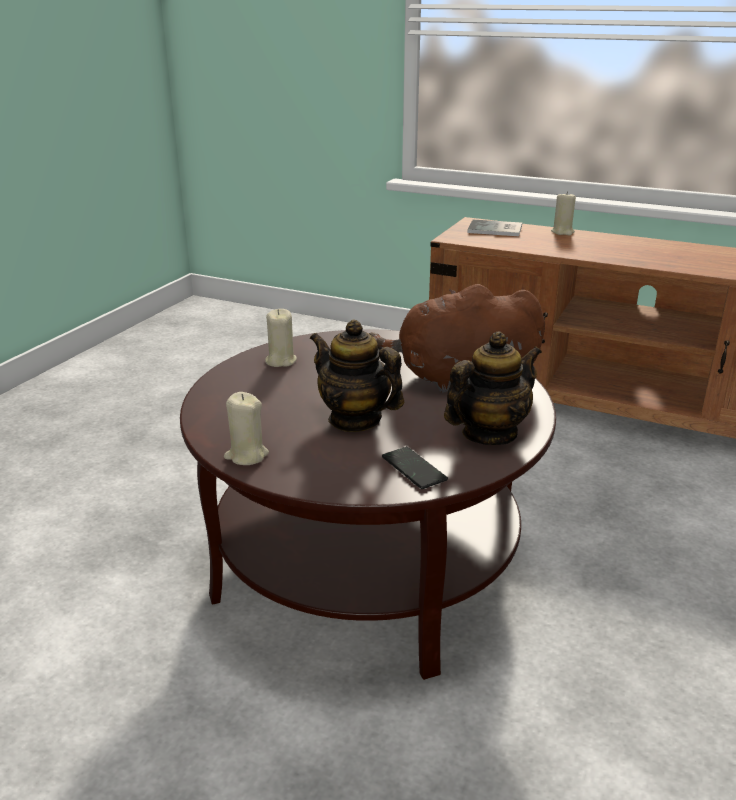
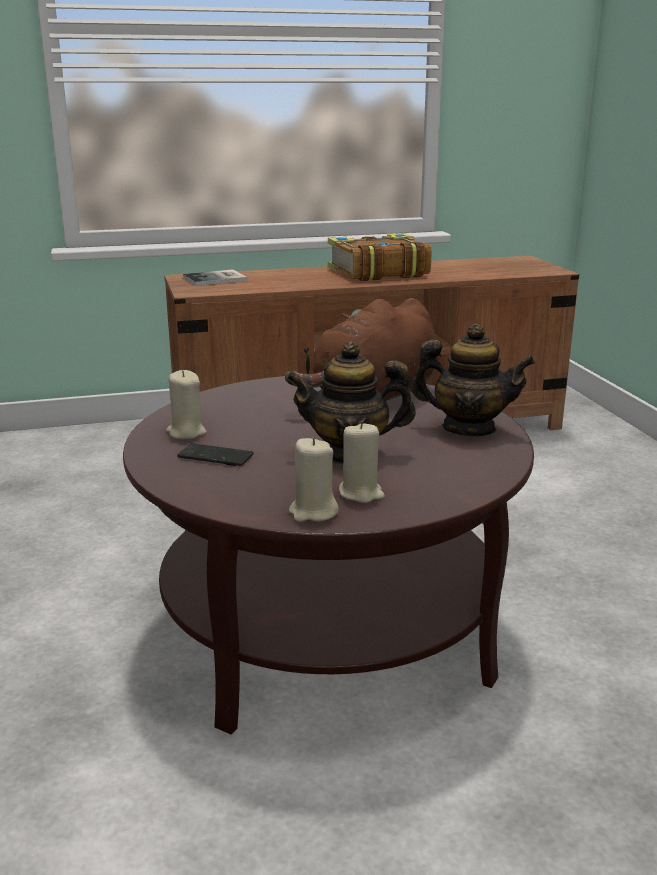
camera: 40 degrees left, 5 degrees down
phone [382,447,448,489] -> phone moved to [177,443,254,466]
teapot [444,331,542,445] -> teapot turned 90 degrees clockwise [411,324,535,436]
beige candle [551,191,576,235] -> beige candle moved to [339,422,385,503]
none -> book [328,233,432,281]

